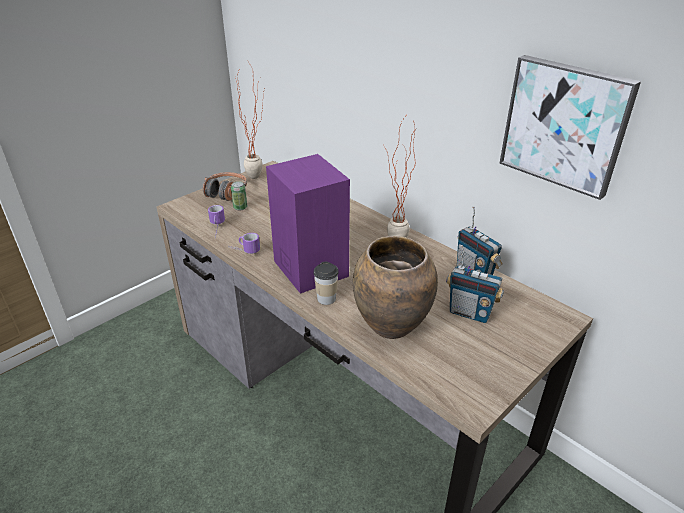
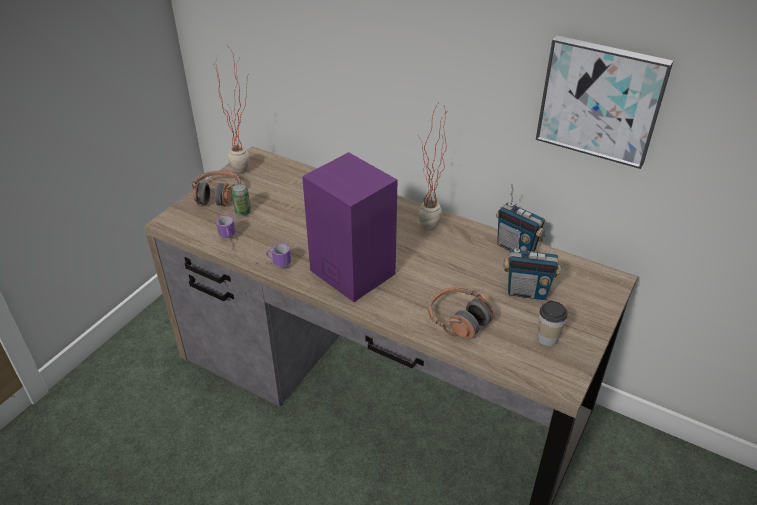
camera: 15 degrees left, 5 degrees up
cup [314,262,339,305] -> cup moved to [537,301,568,346]
brown vase [353,236,438,339] -> headphones [428,287,495,339]

